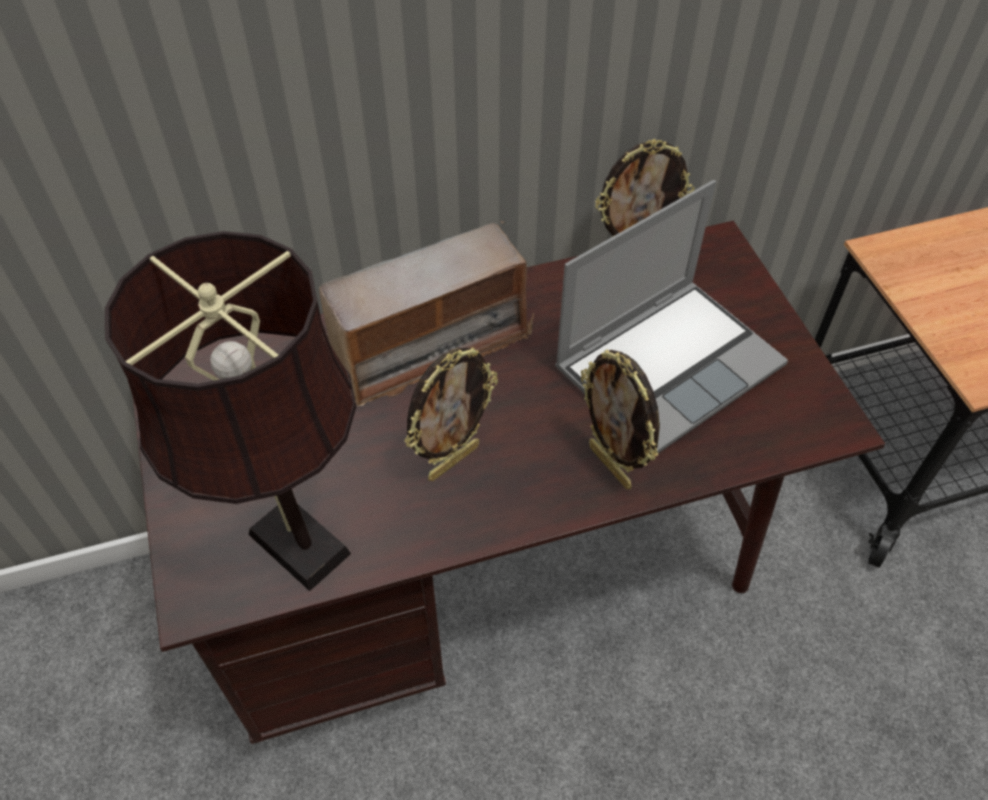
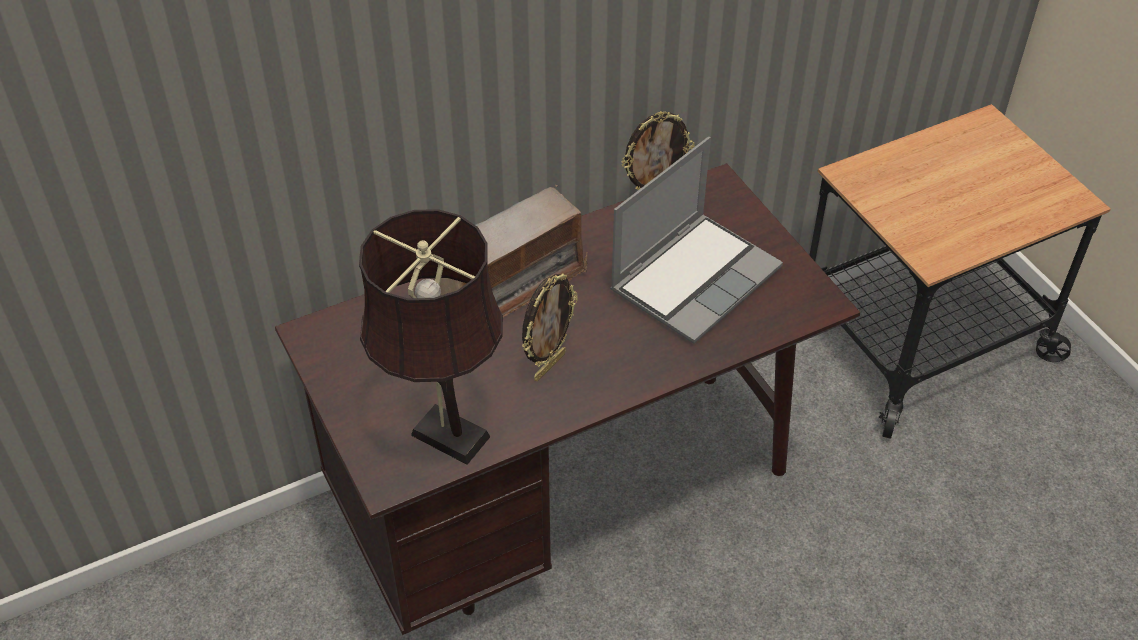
camera: 10 degrees left, 5 degrees down
picture frame [581,349,660,489] -> none

